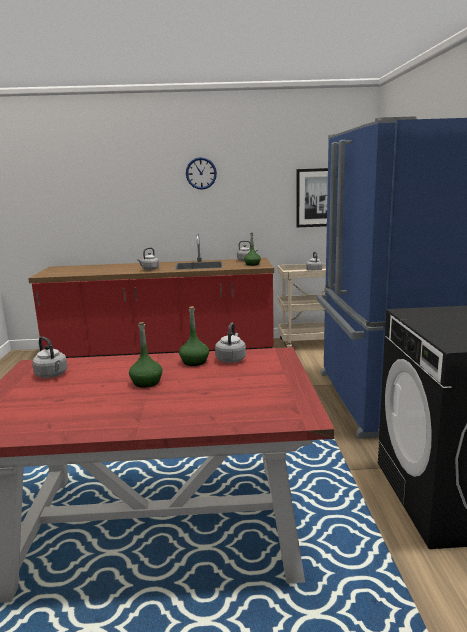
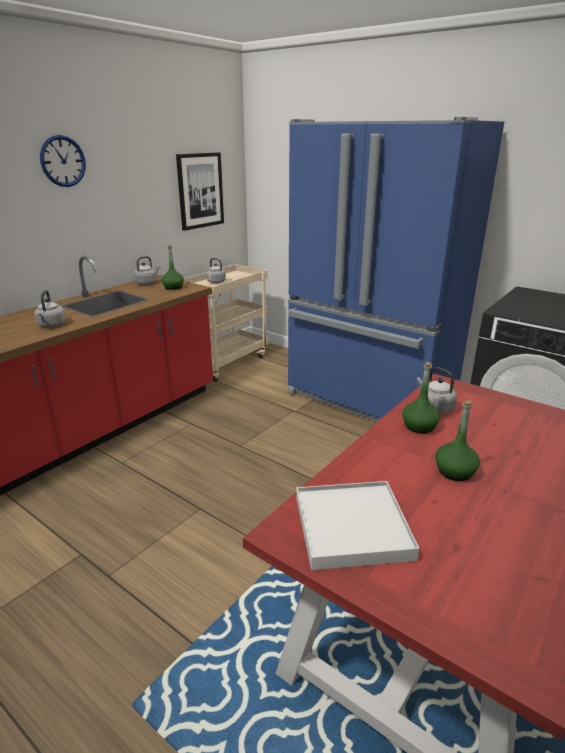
camera: 50 degrees left, 10 degrees up
grey kettle [32,336,67,378] -> white tray [296,481,419,570]

